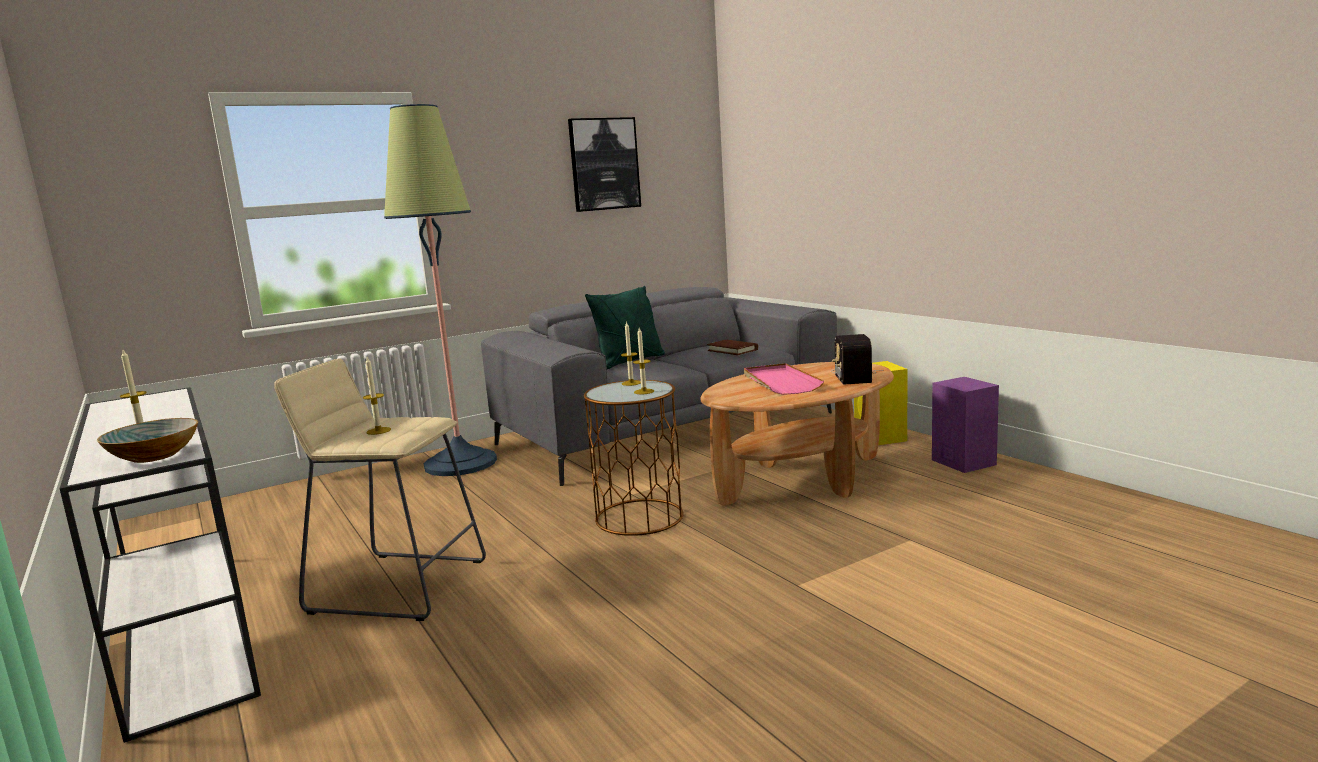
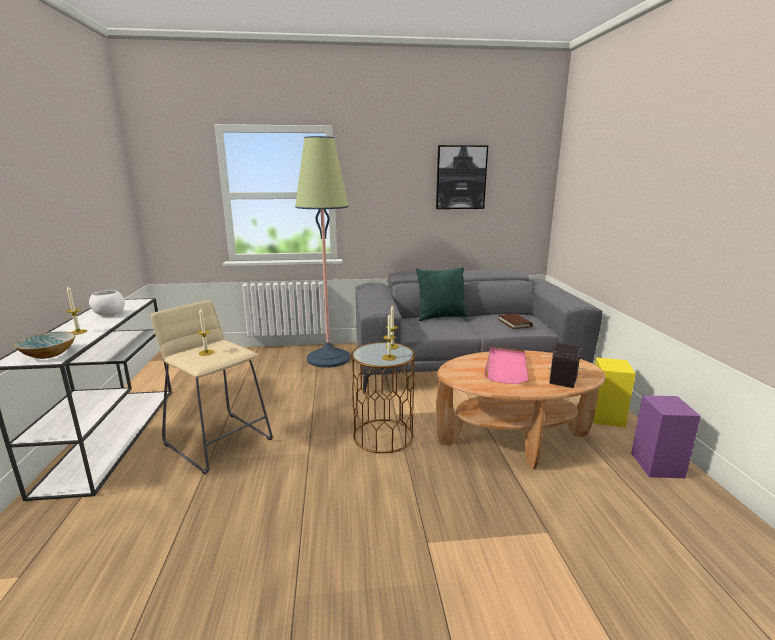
camera: 25 degrees right, 5 degrees up
none -> white bowl [89,290,125,316]

